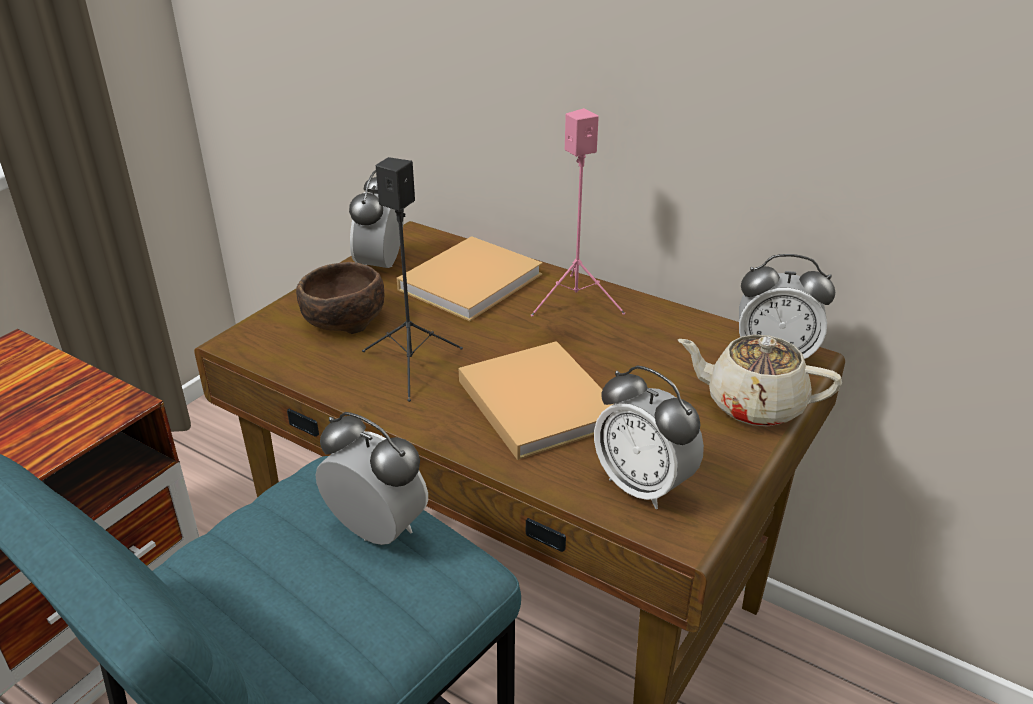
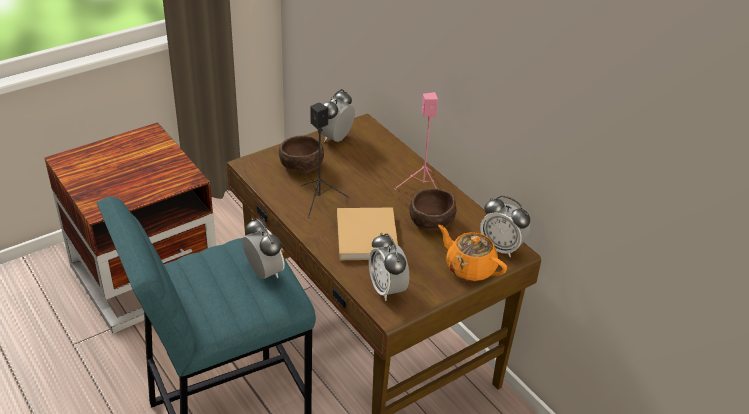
camera: 20 degrees right, 5 degrees up
beige book [397,236,542,321] -> none
beige teapot [678,334,842,427] -> orange teapot [438,225,507,281]
none -> brown bowl [410,189,456,231]

